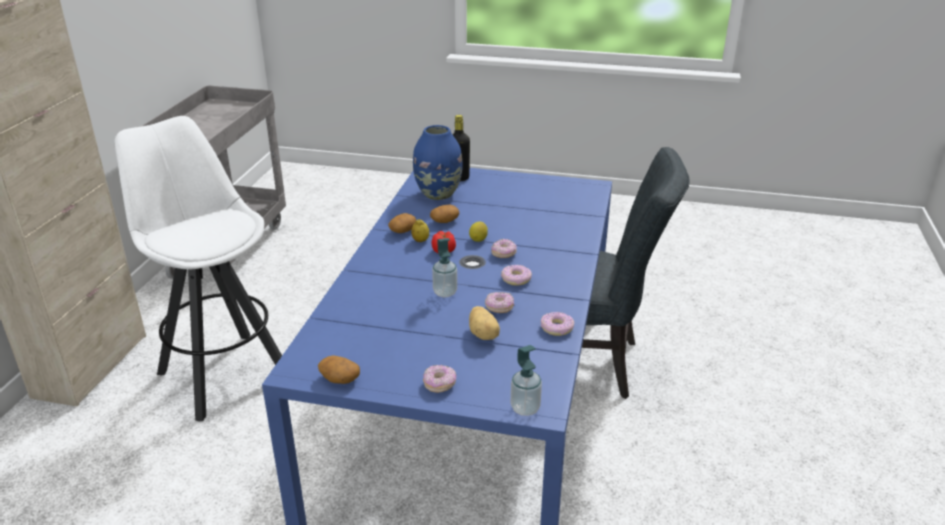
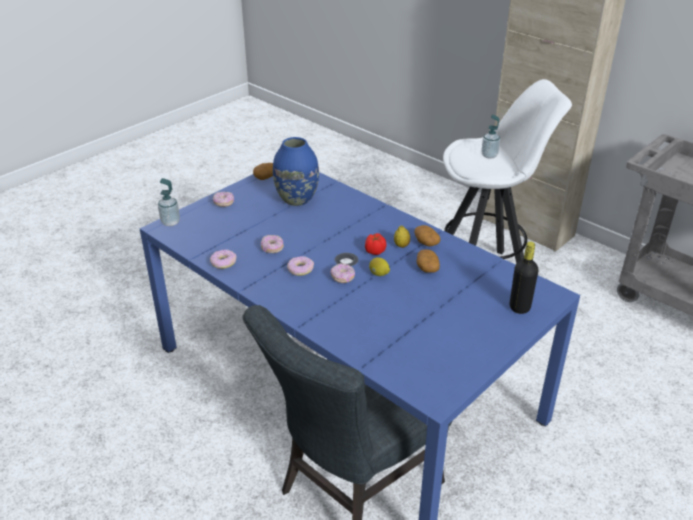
camera: 120 degrees right, 5 degrees up
blue vase [413,125,463,200] -> blue vase moved to [273,137,319,206]
soap dispenser [432,238,457,297] -> soap dispenser moved to [481,115,500,159]
potato [469,306,500,340] -> none

